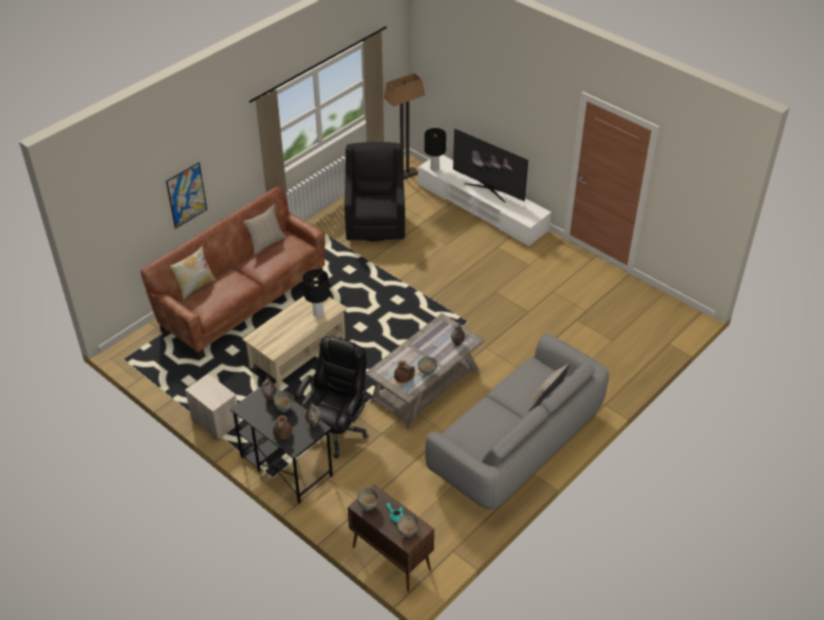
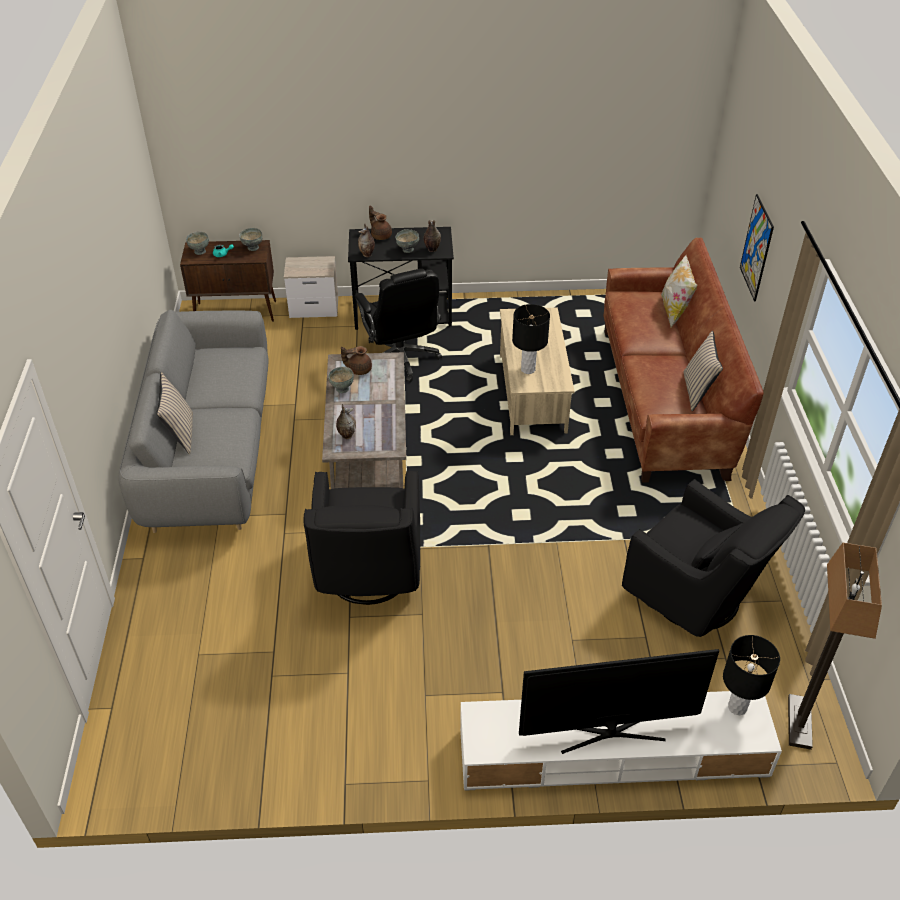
camera: 135 degrees right, 0 degrees up
nightstand [185,374,240,440] -> nightstand moved to [284,256,338,318]
none -> black armchair [303,471,420,605]

